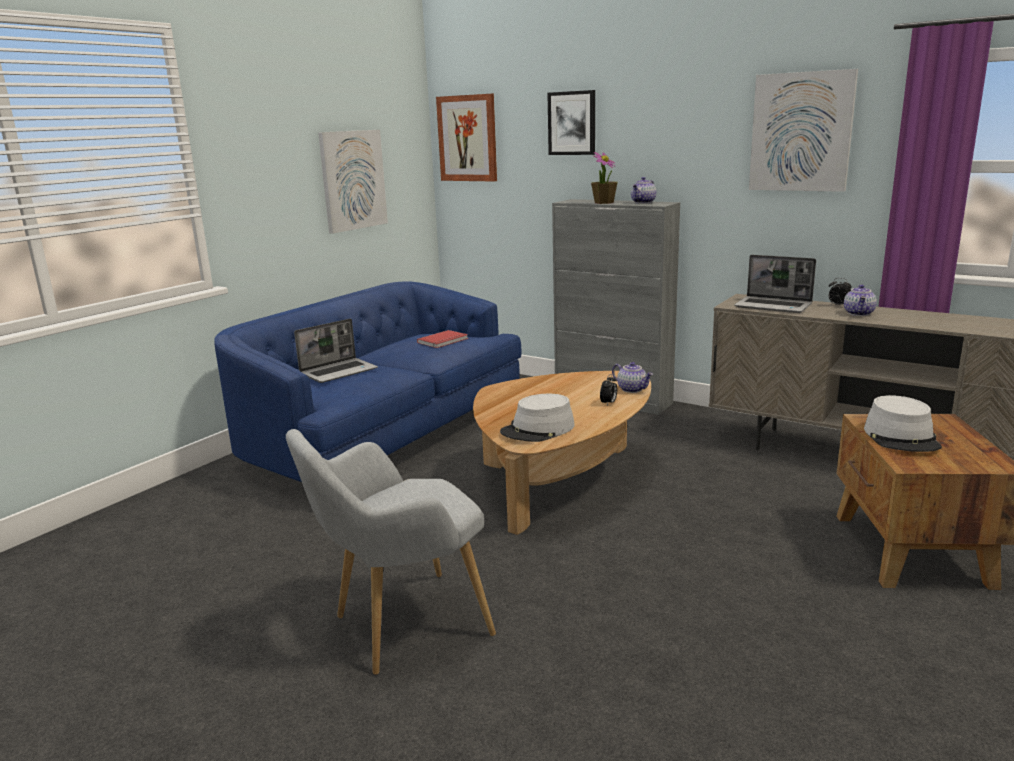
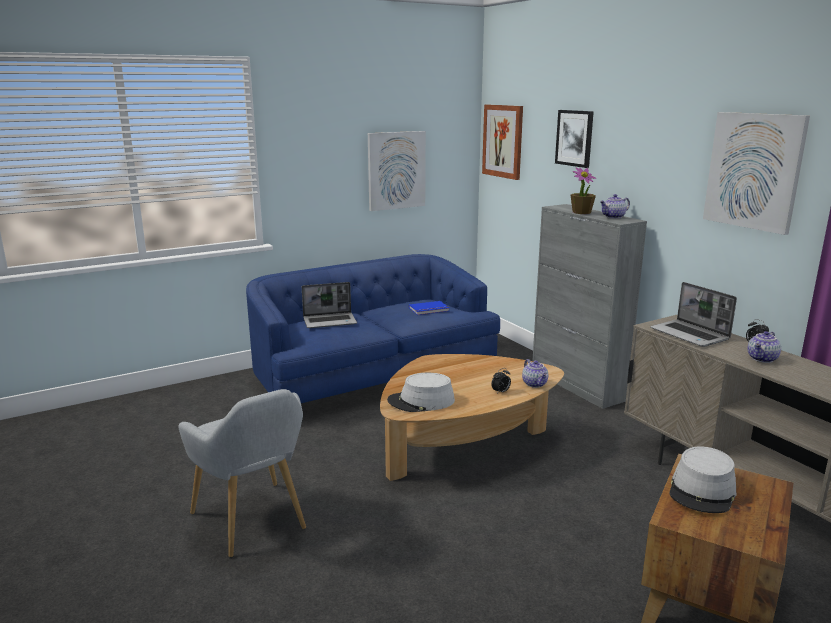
camera: 25 degrees right, 0 degrees up
grey armchair [286,429,496,675] -> grey armchair turned 120 degrees counterclockwise [178,389,306,557]
red book [417,330,468,348] -> blue book [409,301,449,315]

